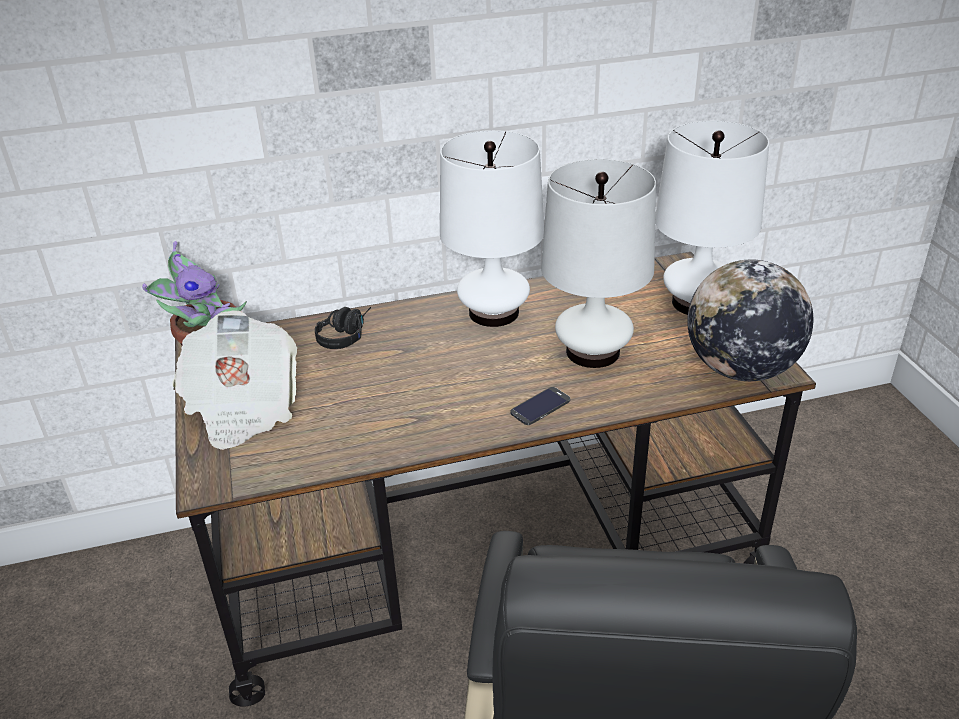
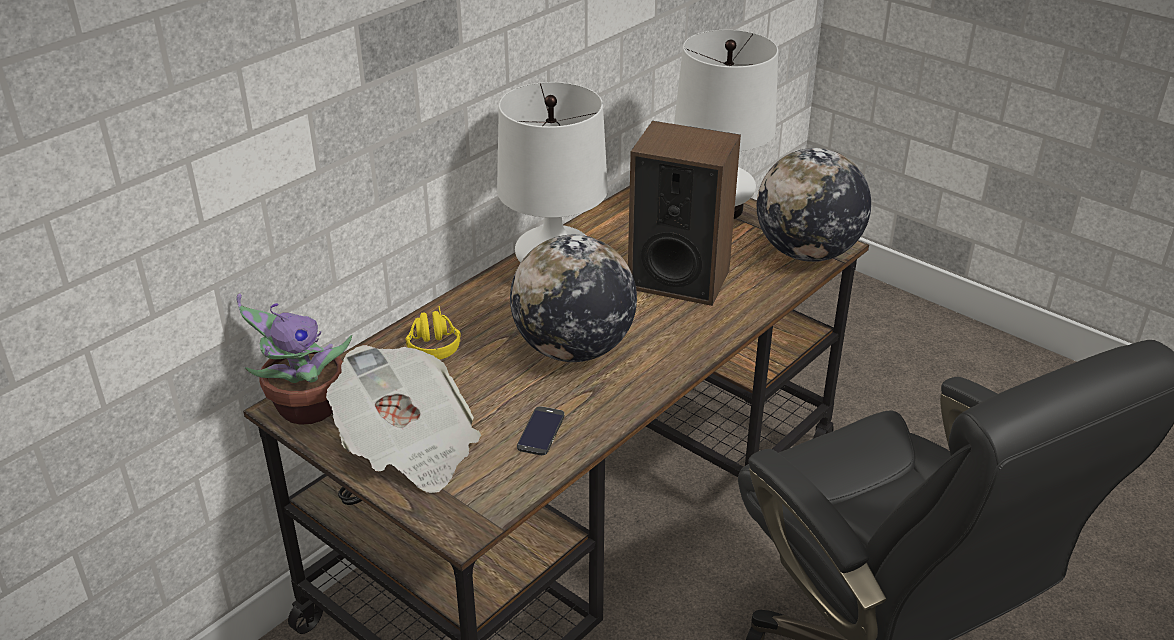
camera: 35 degrees left, 0 degrees up
black headphones [315,307,371,349] -> yellow headphones [406,306,461,360]
phone [510,387,570,425] -> phone moved to [517,406,565,455]
white table lamp [541,159,656,368] -> speaker [628,121,741,306]
none -> globe [510,235,637,362]

